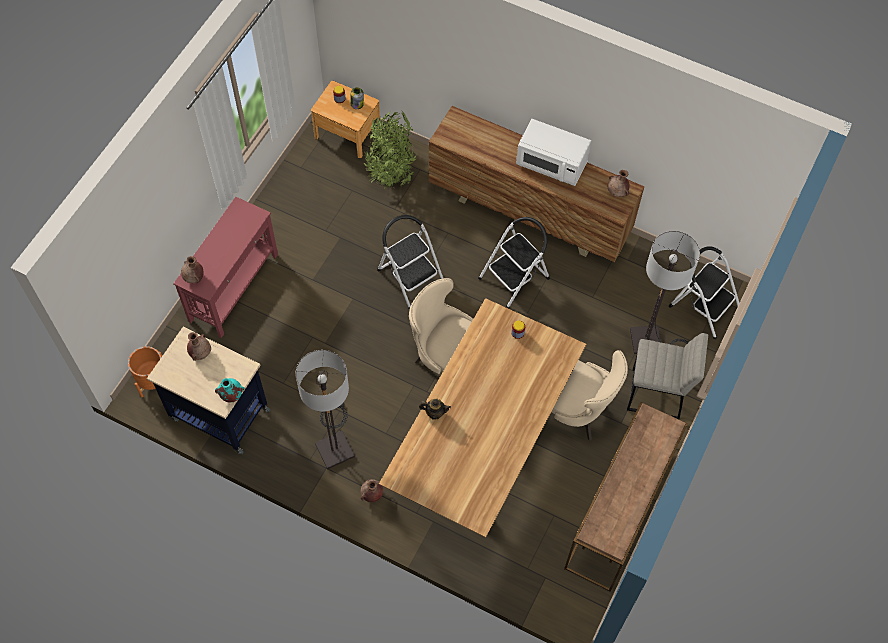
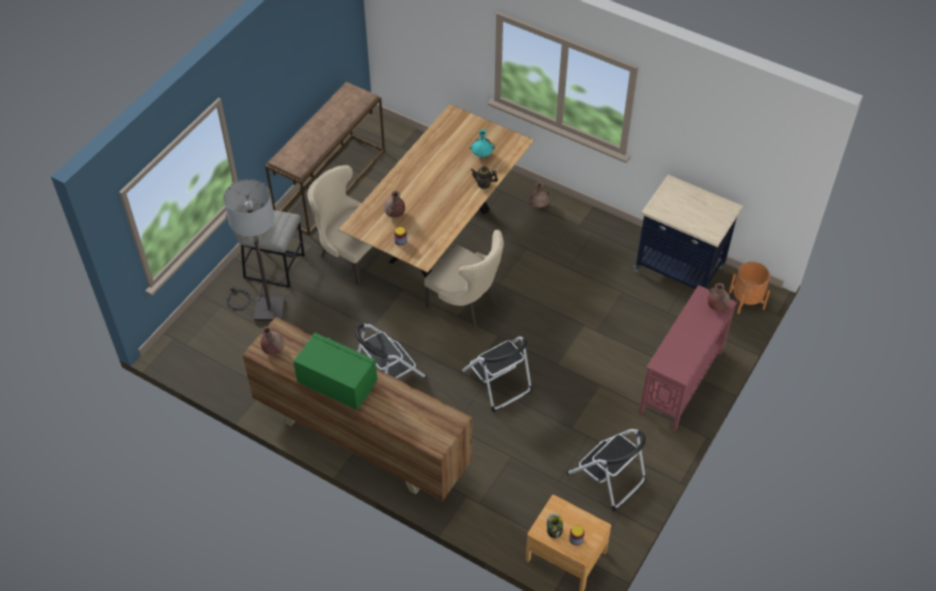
camera: 175 degrees left, 10 degrees down
brown vase [187,332,211,361] -> brown vase moved to [384,191,405,218]
turquoise vase [215,378,245,402] -> turquoise vase moved to [470,130,495,157]
floor lamp [296,350,355,469] -> none
potted plant [363,111,417,190] -> none
white microwave [516,119,591,186] -> green microwave [293,333,377,410]
step ladder [669,246,739,339] -> step ladder moved to [567,429,646,512]

